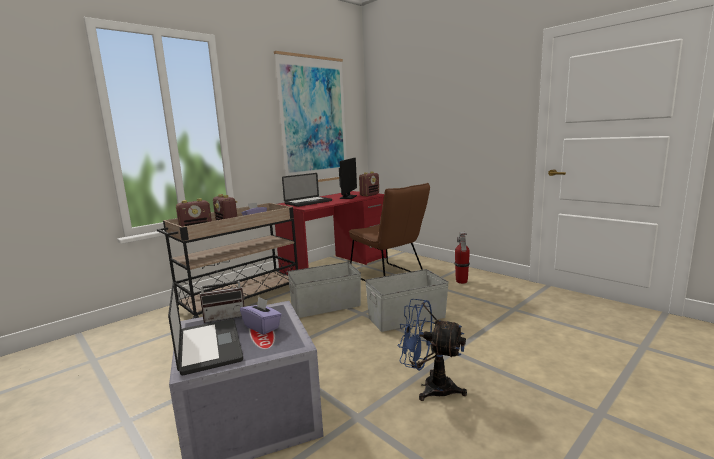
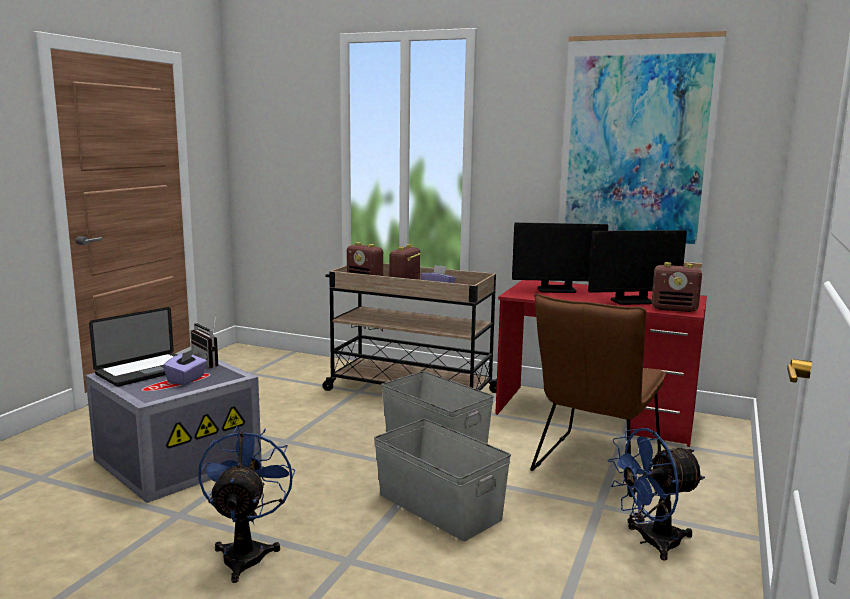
camera: 65 degrees right, 0 degrees up
laptop [282,173,332,207] -> monitor [512,222,608,293]
fire extinguisher [454,232,470,284] -> blue fan [607,428,705,561]

